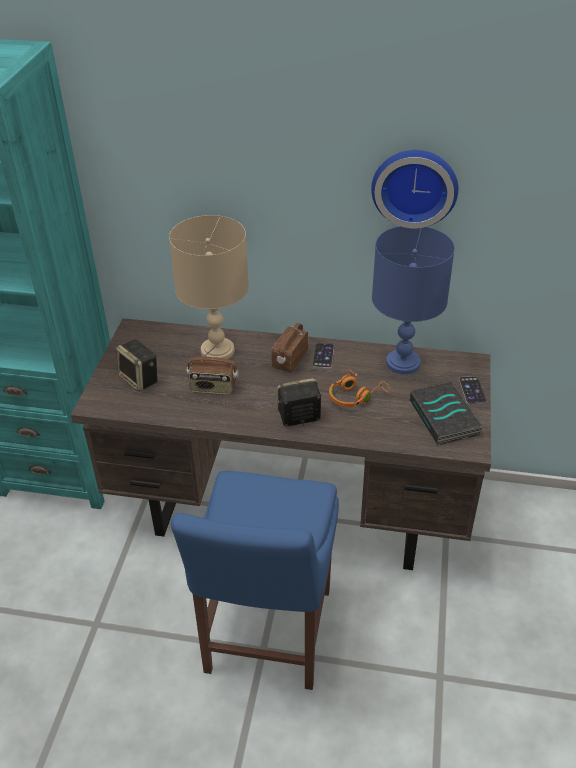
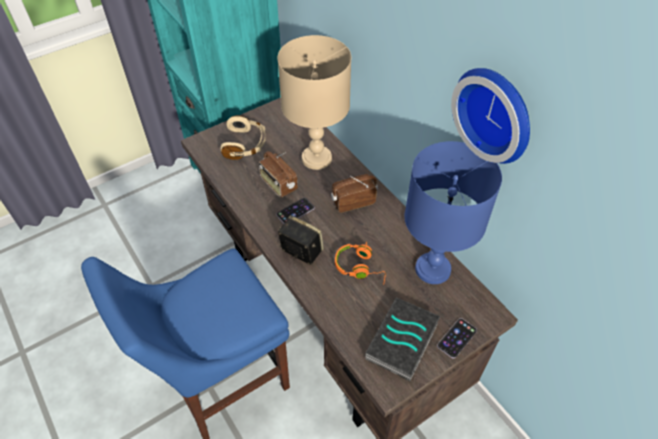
camera: 45 degrees right, 10 degrees up
speaker [116,339,157,392] -> beige headphones [220,115,265,160]
phone [313,343,334,369] -> phone moved to [276,198,314,224]

